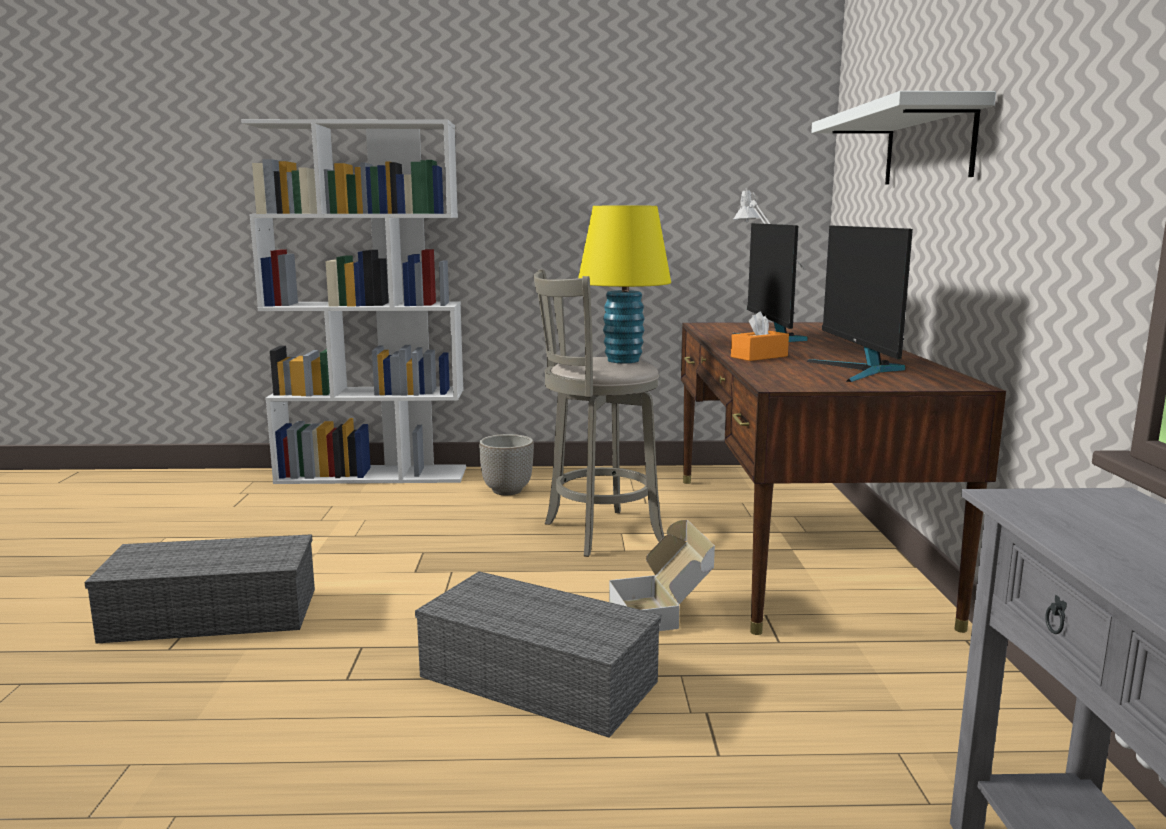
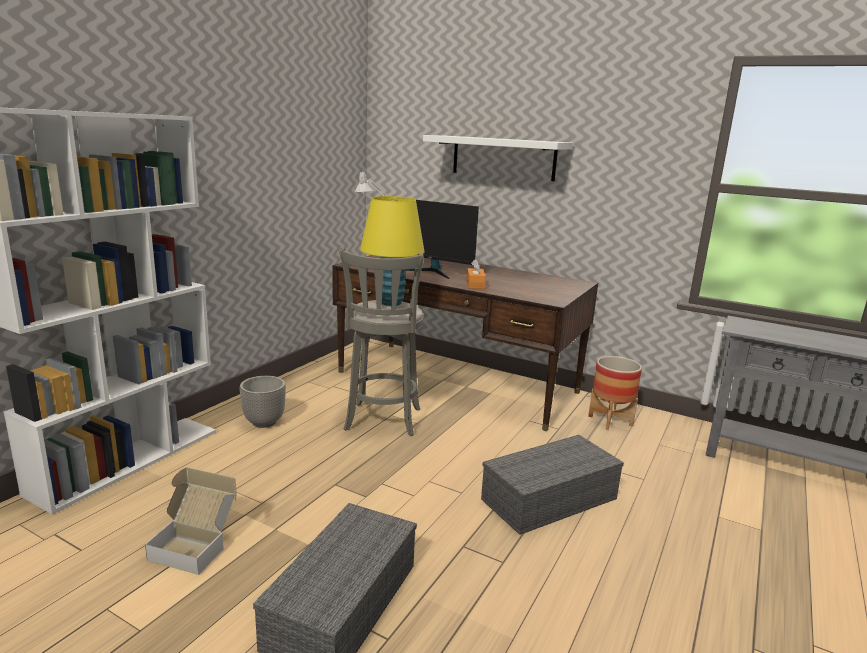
camera: 60 degrees left, 5 degrees up
cardboard box [609,520,715,631] -> cardboard box moved to [145,467,237,575]
monitor [807,226,913,382] -> none
none -> planter [588,356,642,430]

